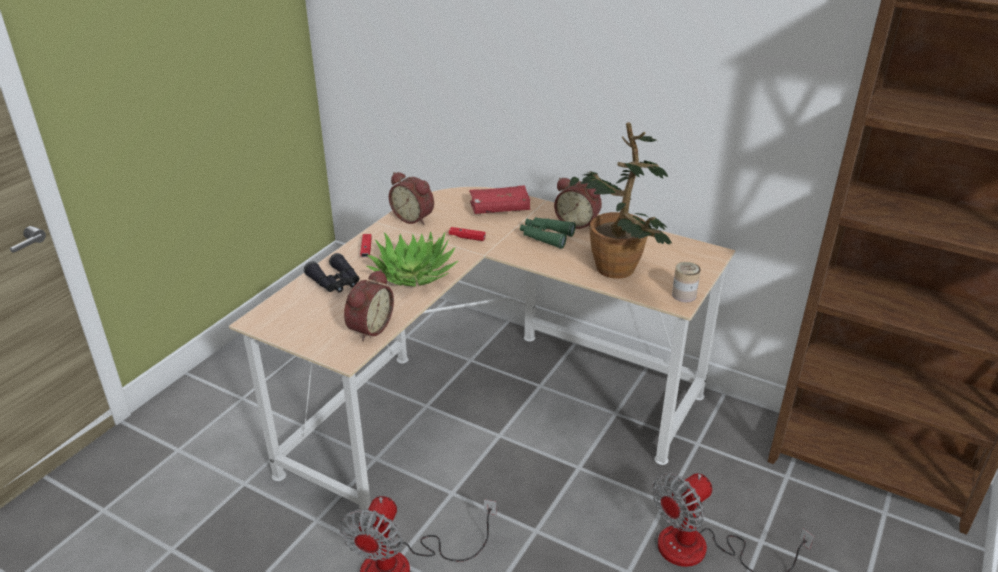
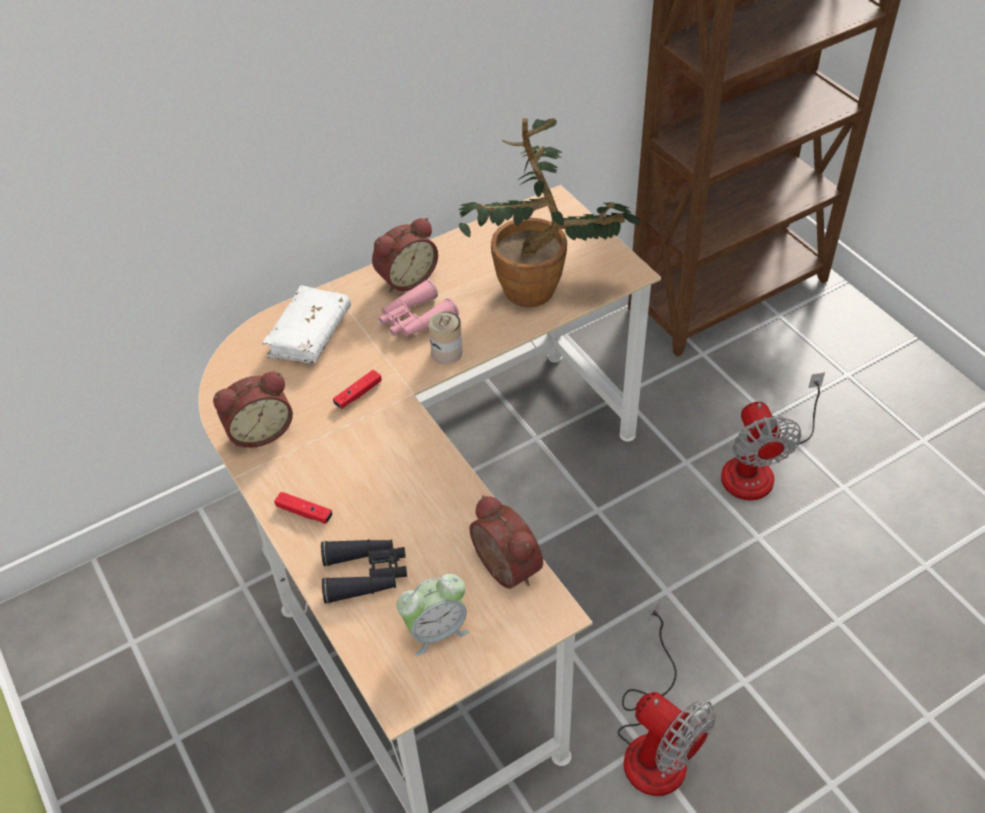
camera: 60 degrees left, 15 degrees up
potted plant [366,231,458,287] -> none
red book [469,185,530,214] -> white book [262,286,351,363]
green binoculars [520,217,576,249] -> pink binoculars [378,279,459,337]
can [672,262,701,302] -> can moved to [428,311,463,364]
none -> alarm clock [397,574,469,656]

